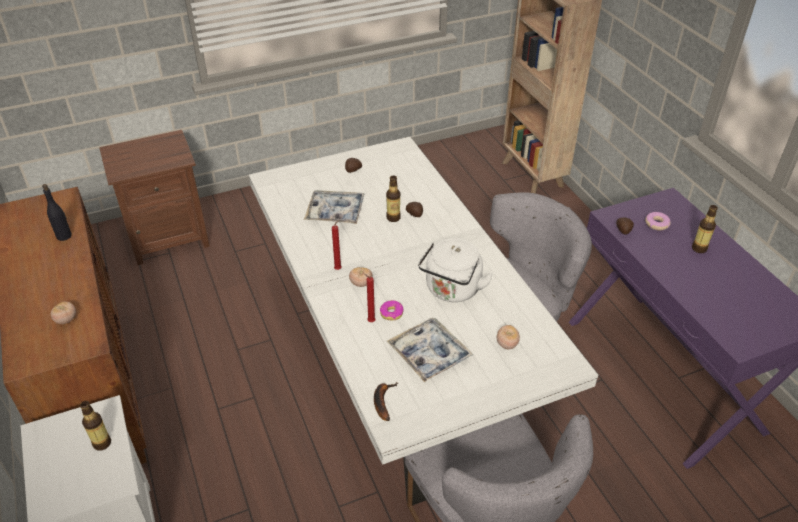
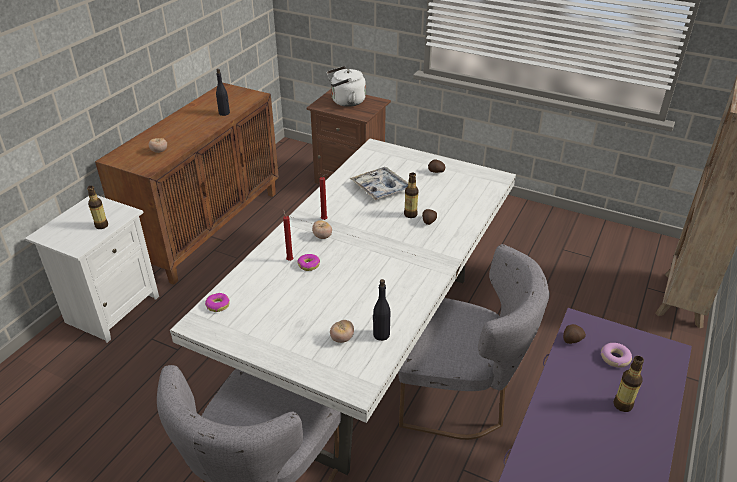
camera: 50 degrees right, 5 degrees down
banana [374,382,398,421] -> donut [205,293,230,312]
tray [387,318,473,382] -> none
white kettle [418,238,493,302] -> white kettle moved to [327,66,366,107]
none -> black bottle [373,279,390,341]

